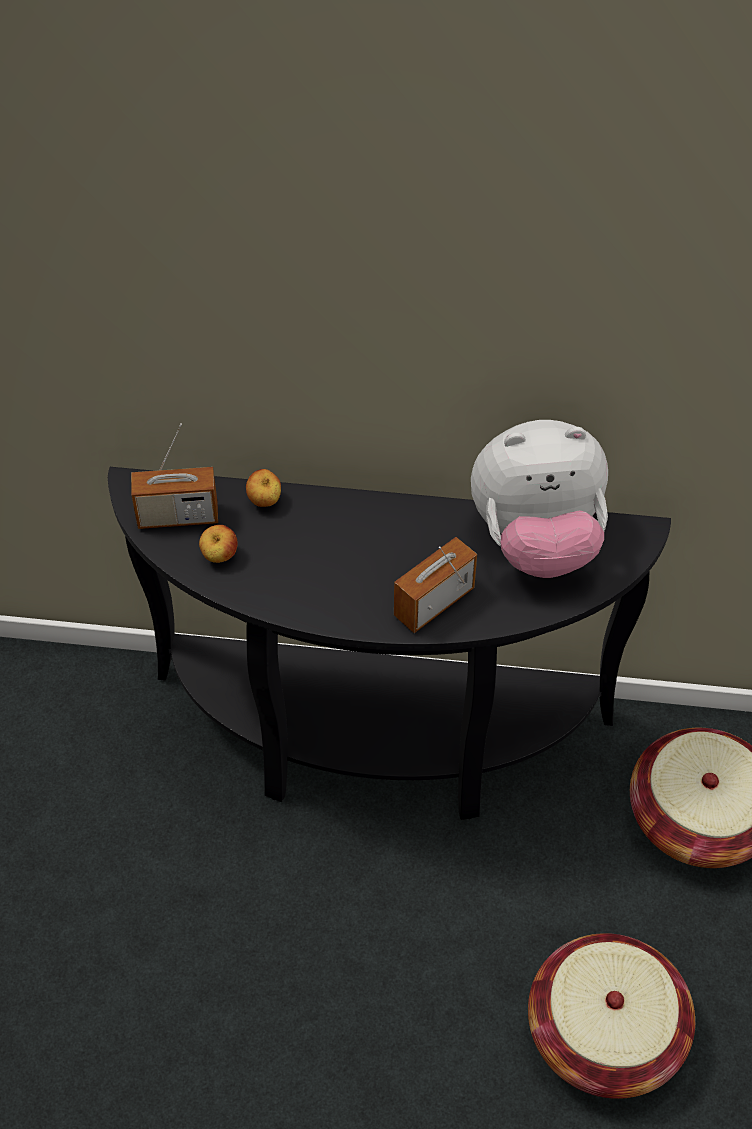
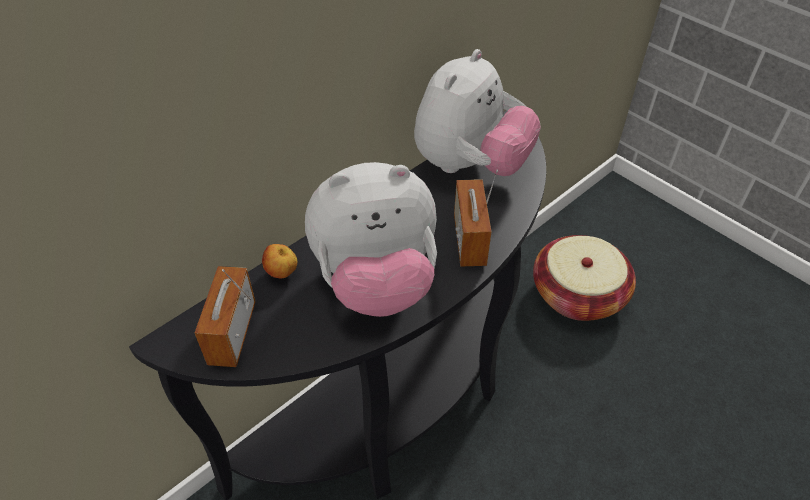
camera: 50 degrees left, 5 degrees down
radio [131,423,218,529] -> radio turned 150 degrees clockwise [195,266,256,367]
apple [199,525,238,563] -> none
basket [528,933,695,1099] -> none
none -> plush toy [305,162,437,317]

